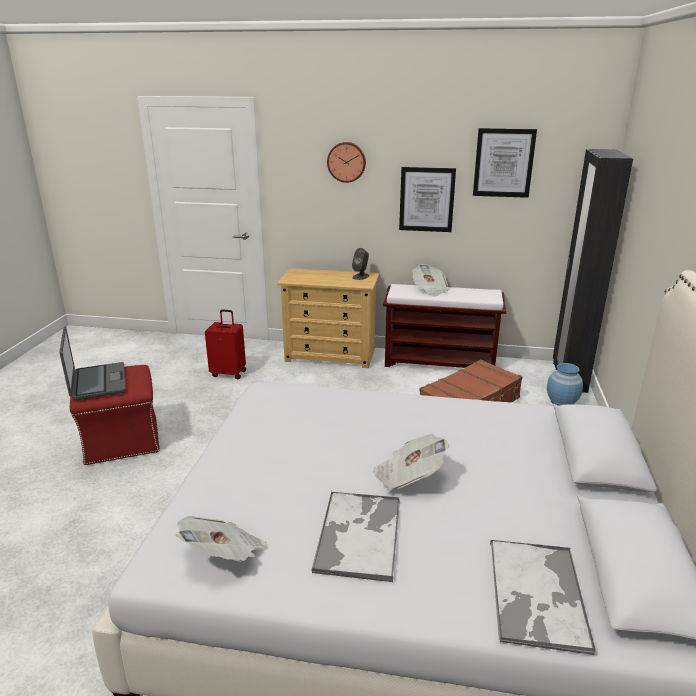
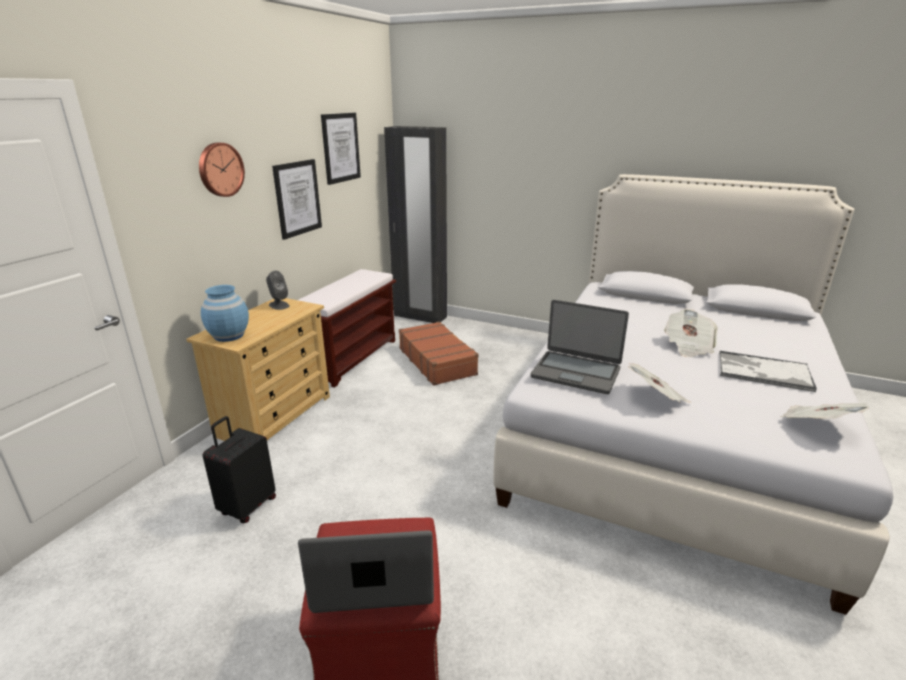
camera: 75 degrees left, 0 degrees up
red suitcase [205,309,246,379] -> black suitcase [203,416,276,523]
newspaper [412,264,449,297] -> newspaper moved to [628,363,692,403]
tray [490,540,596,655] -> none
blue vase [547,363,583,406] -> blue vase moved to [201,285,249,342]
none -> laptop [531,300,629,394]

